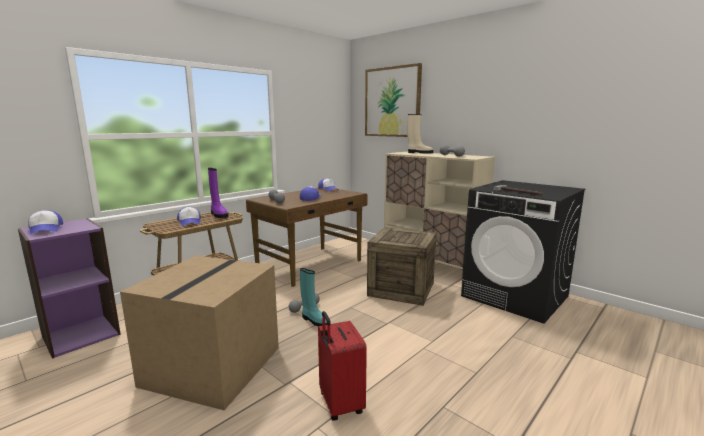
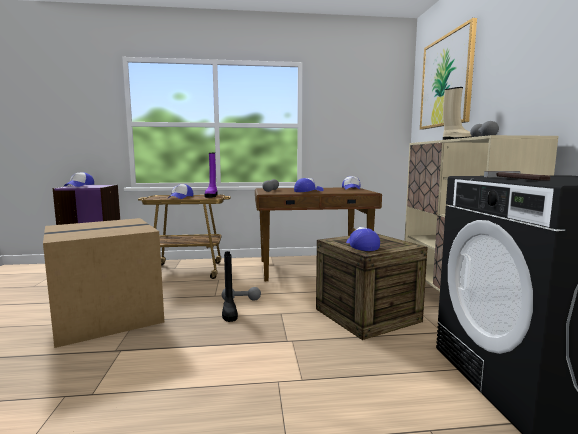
camera: 40 degrees right, 5 degrees down
turquoise boot [300,268,331,326] -> black boot [222,251,238,322]
red suitcase [318,311,367,421] -> none
none -> cap [346,227,380,251]

